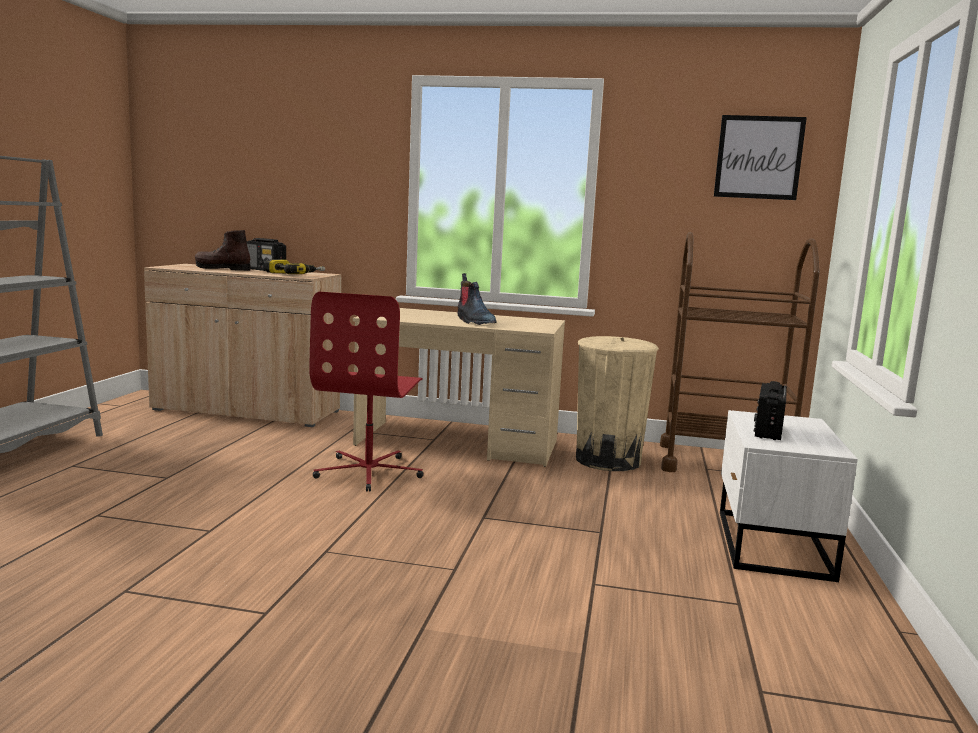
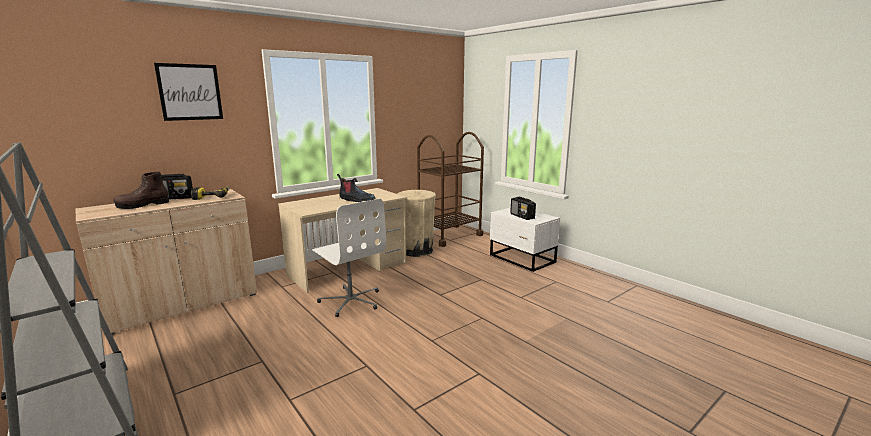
camera: 50 degrees left, 5 degrees up
red office chair [309,292,423,492] -> white office chair [312,199,386,317]
picture [714,115,807,200] -> picture moved to [154,63,223,121]

